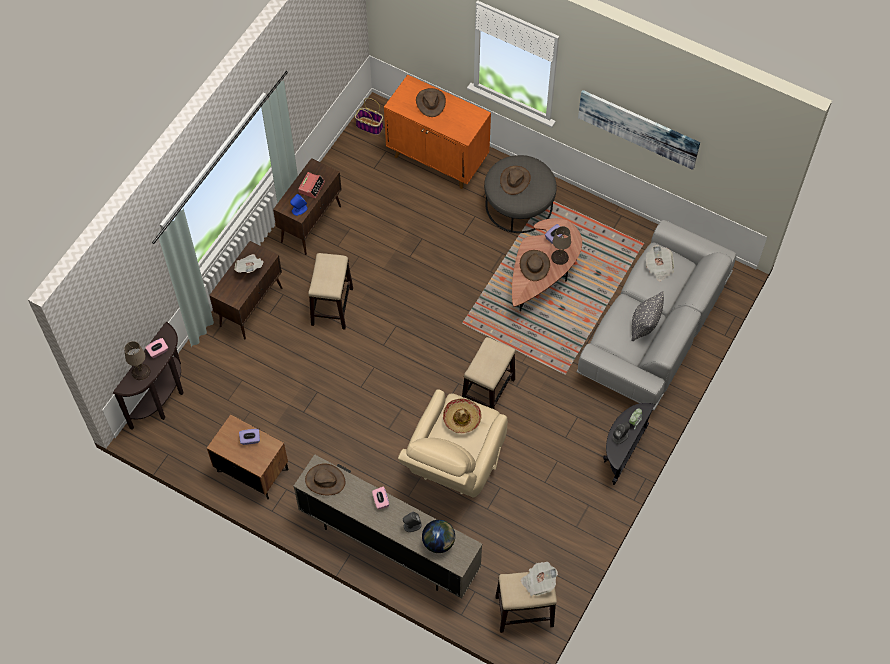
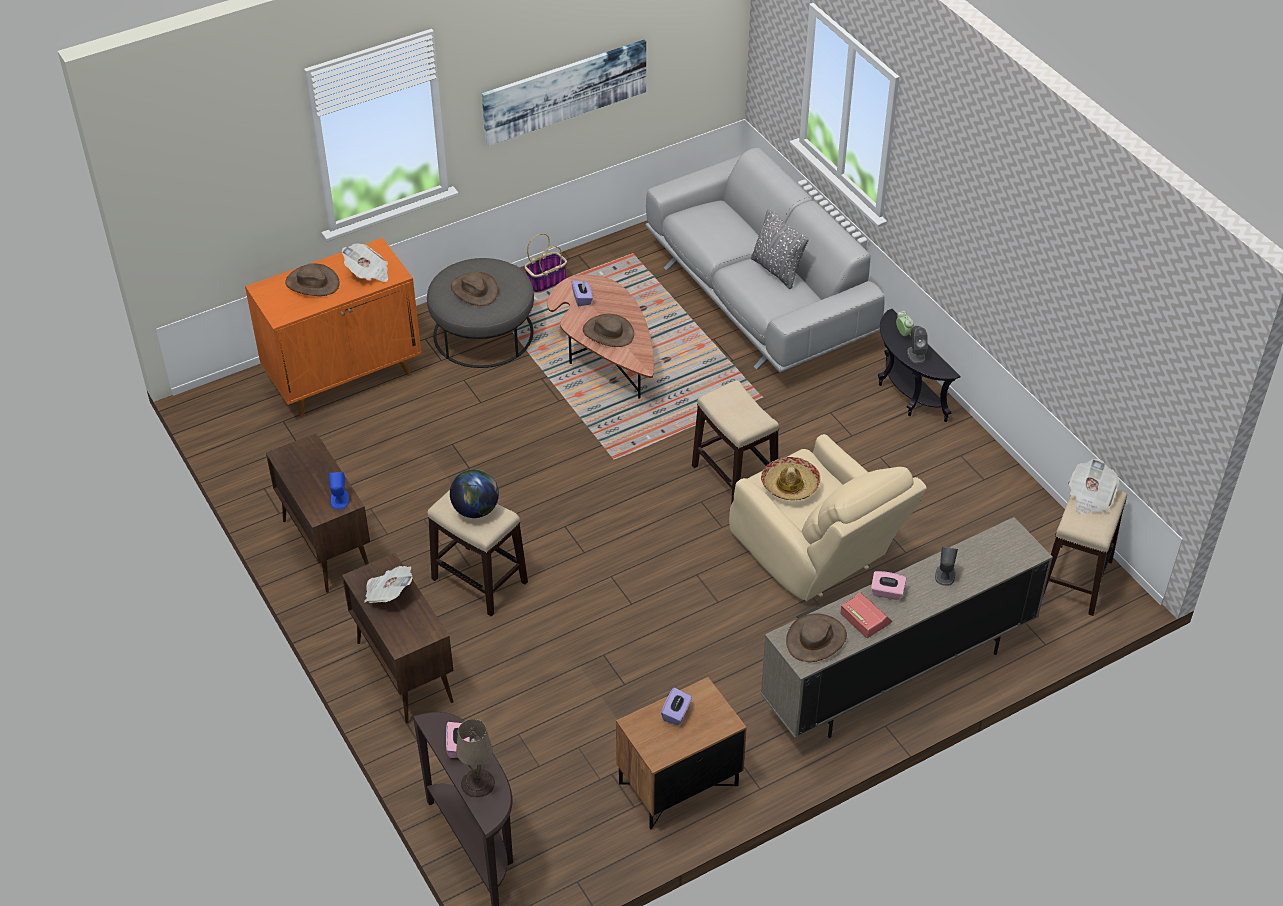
camera: 60 degrees left, 15 degrees down
alarm clock [298,172,325,199] -> alarm clock moved to [840,592,892,638]
basket [355,98,383,135] -> basket moved to [525,233,567,293]
globe [422,520,455,553] -> globe moved to [450,469,499,518]
beige table lamp [551,226,571,265] -> none
newspaper [646,245,674,281] -> newspaper moved to [342,243,388,282]

